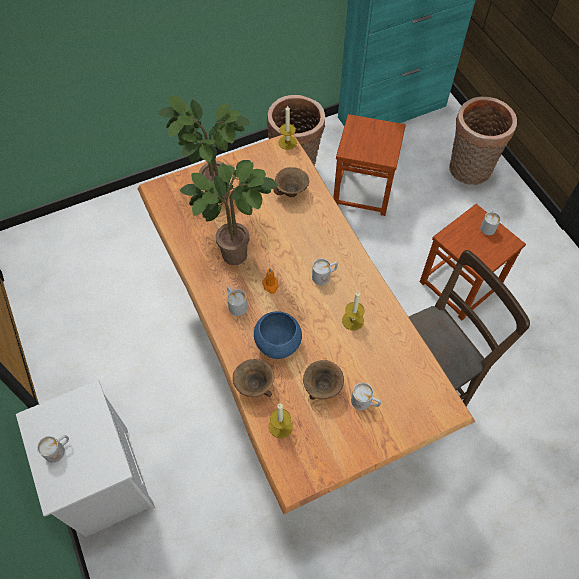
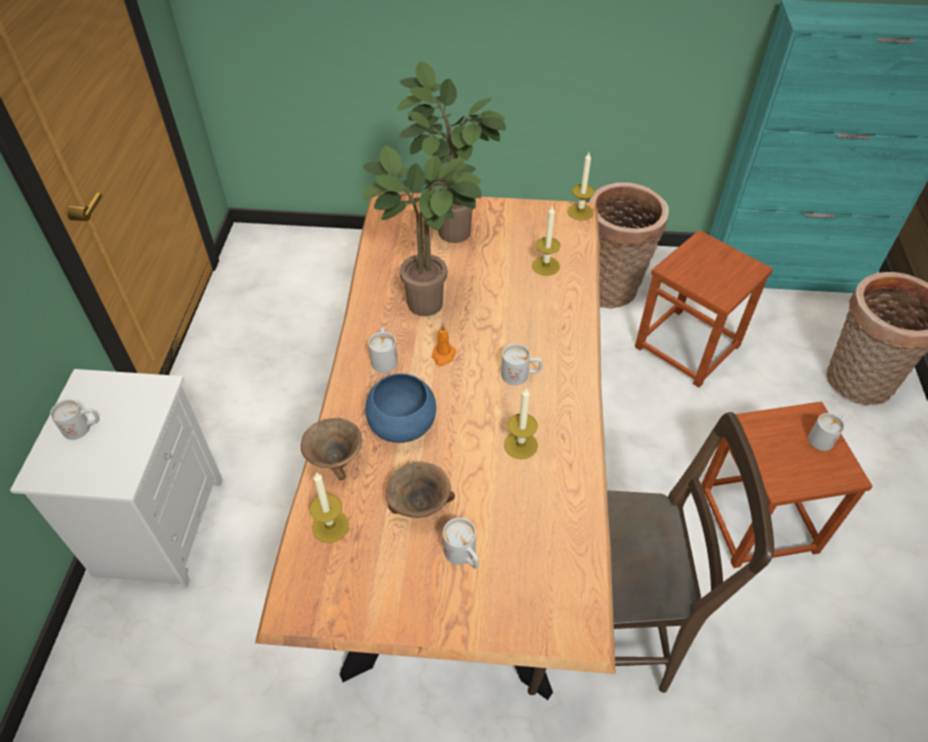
camera: 30 degrees right, 10 degrees down
brown bowl [273,167,309,197] -> candle [532,205,560,276]

